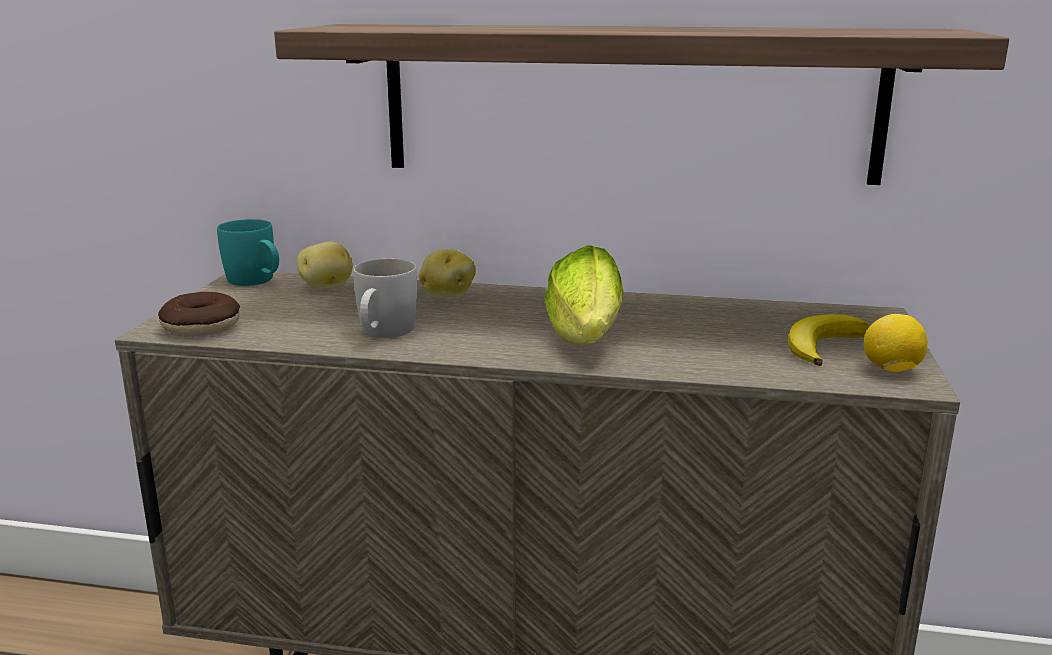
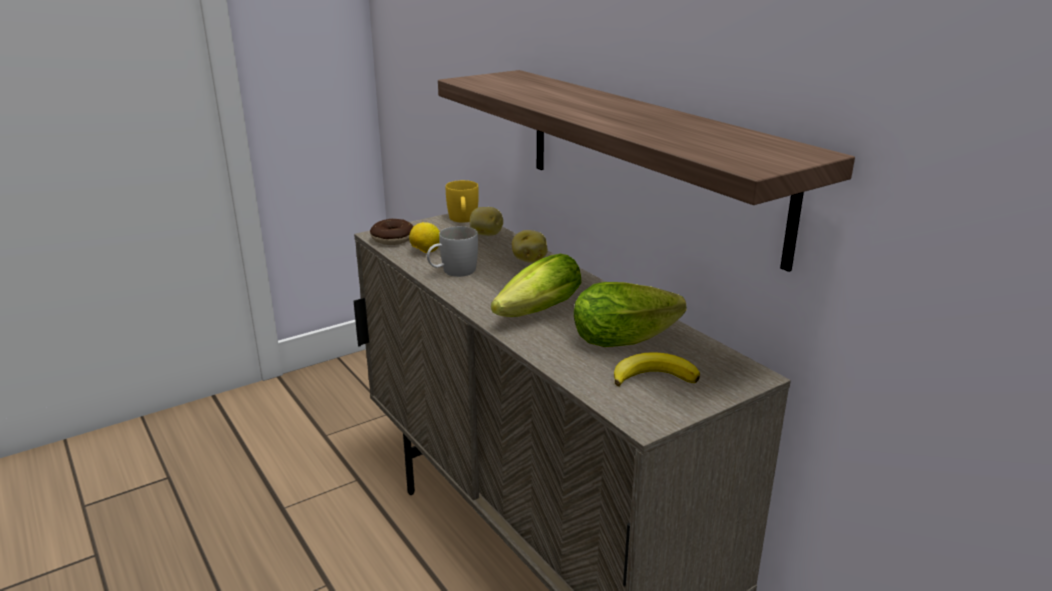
camera: 45 degrees right, 5 degrees up
turquoise mug [217,219,279,286] -> yellow mug [446,180,479,223]
lemon [864,314,927,372] -> lemon moved to [409,222,440,253]
none -> lettuce [574,282,686,347]

